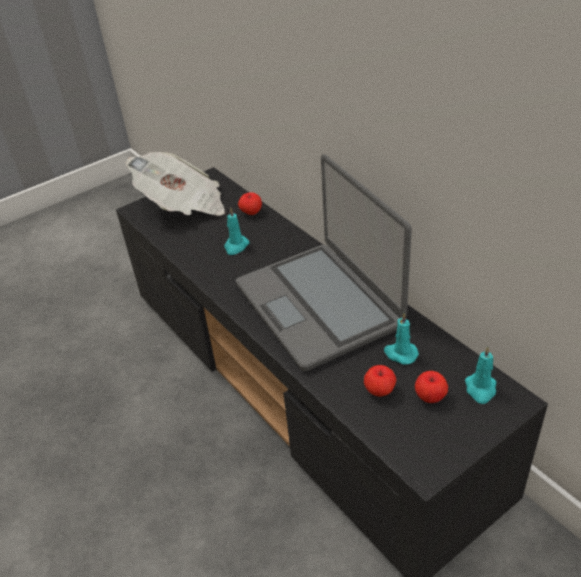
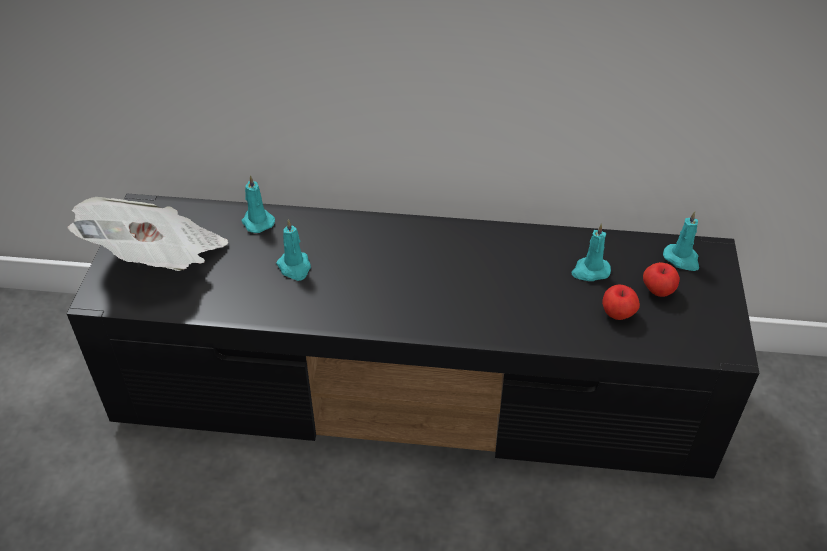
camera: 50 degrees left, 5 degrees up
laptop [236,154,412,371] -> none
apple [238,192,262,215] -> turquoise candle [242,175,275,233]

